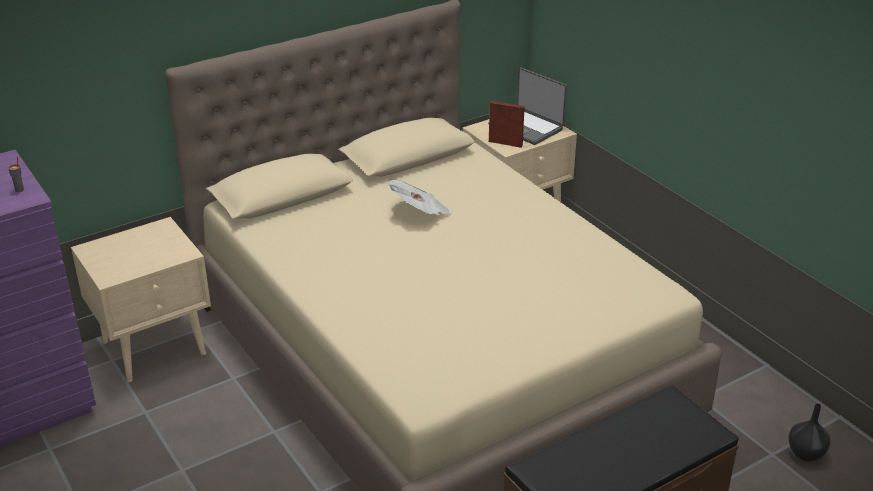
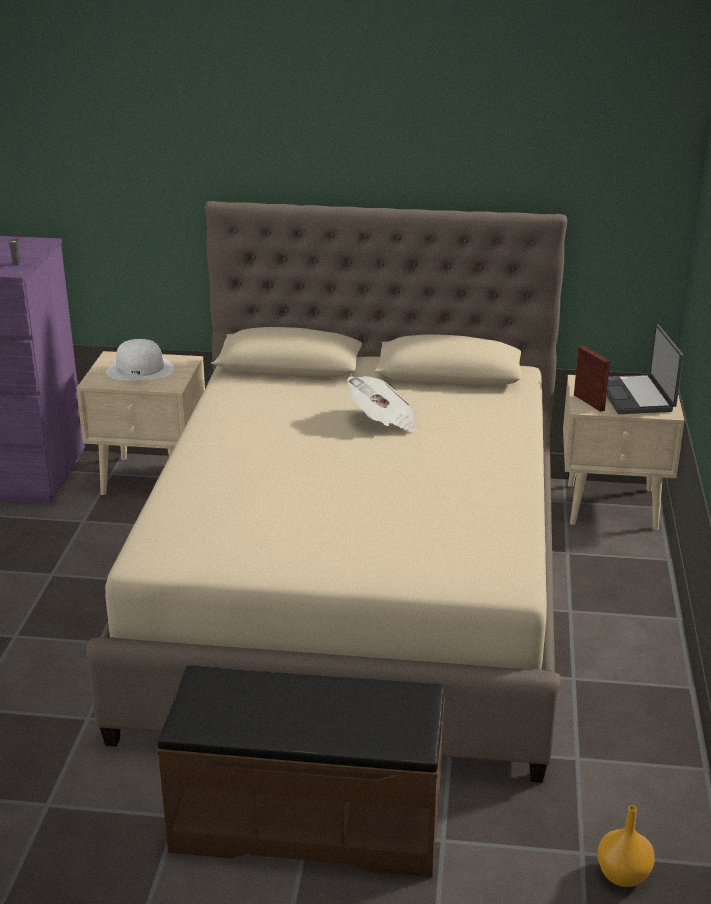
camera: 40 degrees right, 5 degrees down
black vase [788,404,830,462] -> orange vase [597,805,655,887]
none -> white hat [106,339,174,380]

